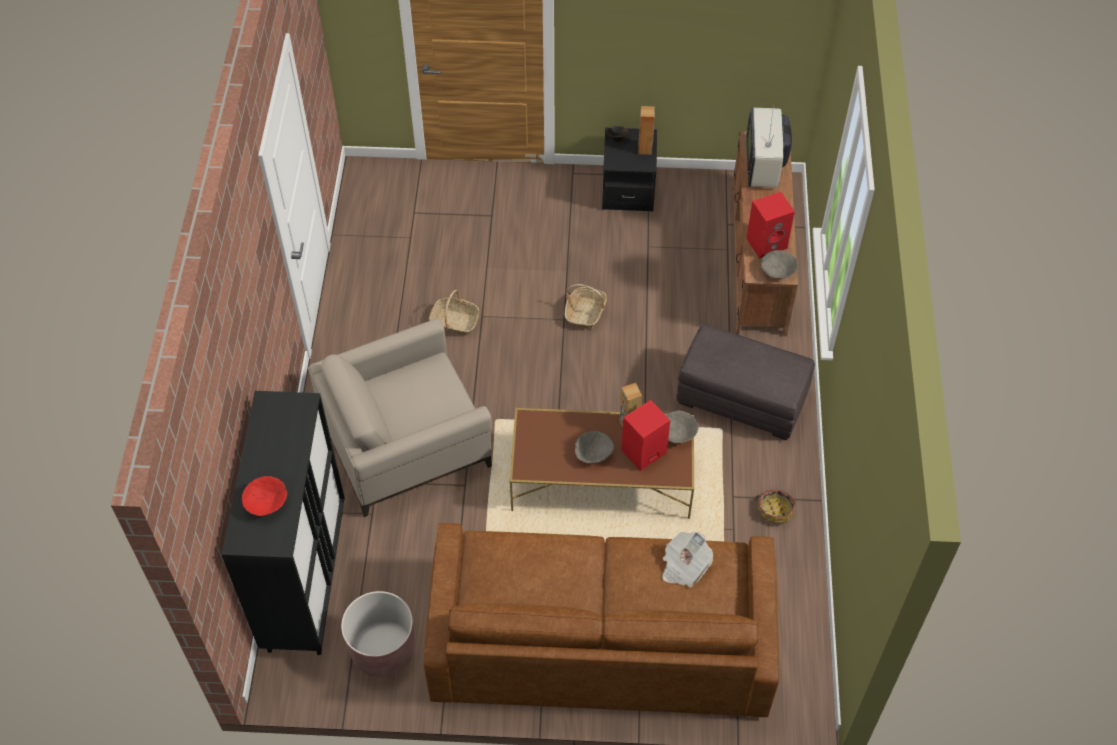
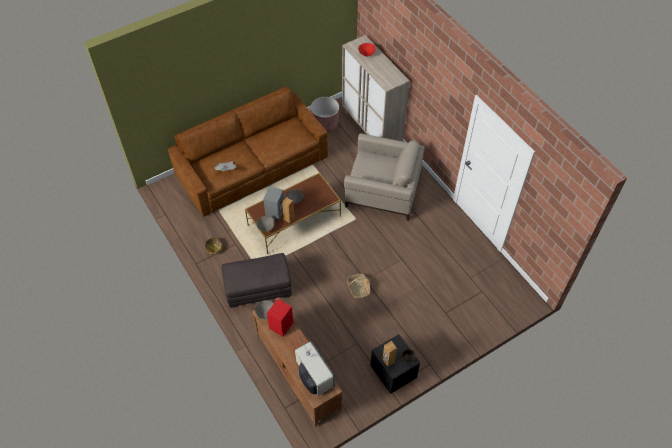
camera: 145 degrees right, 0 degrees up
black cabinet [222,391,345,655] -> beige cabinet [342,35,410,141]
beige armchair [308,318,492,517] -> beige armchair turned 75 degrees clockwise [344,133,424,221]
basket [429,290,479,335] -> none
red speaker [621,400,670,471] -> grey speaker [263,186,284,220]

